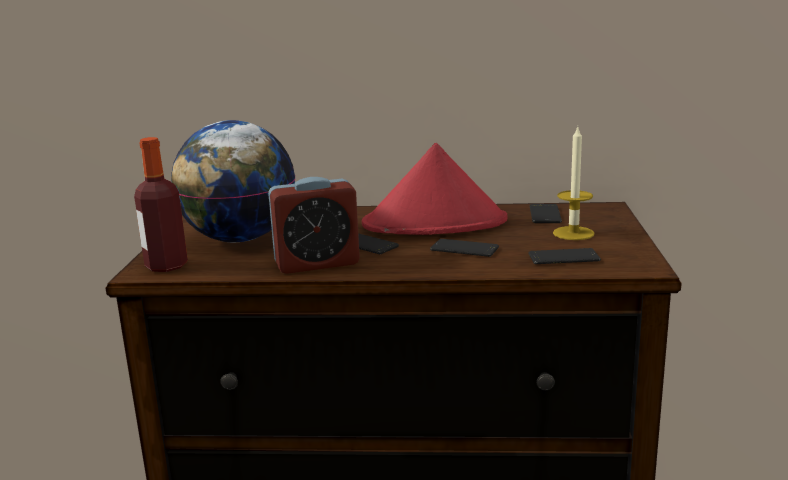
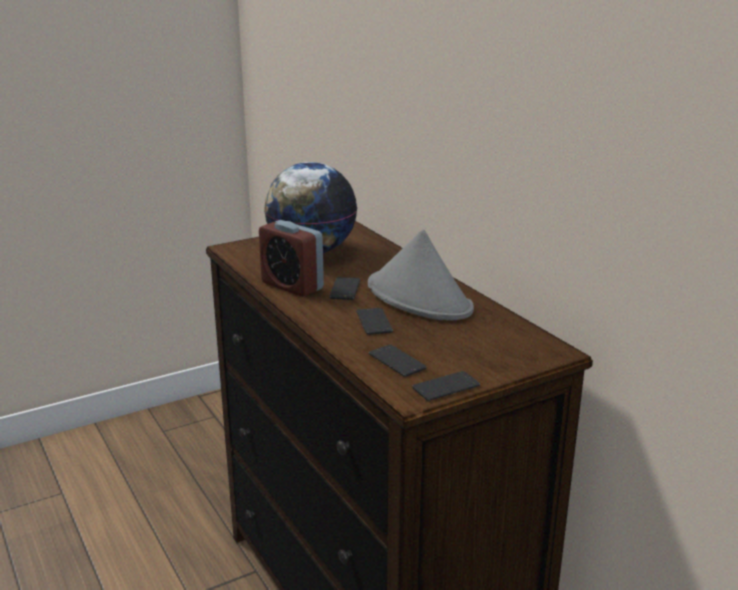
camera: 55 degrees right, 5 degrees up
bottle [134,137,188,272] -> none
red hat [362,143,508,235] -> grey hat [368,229,474,320]
phone [530,204,562,223] -> phone moved to [412,371,480,401]
candle [553,126,594,240] -> none

